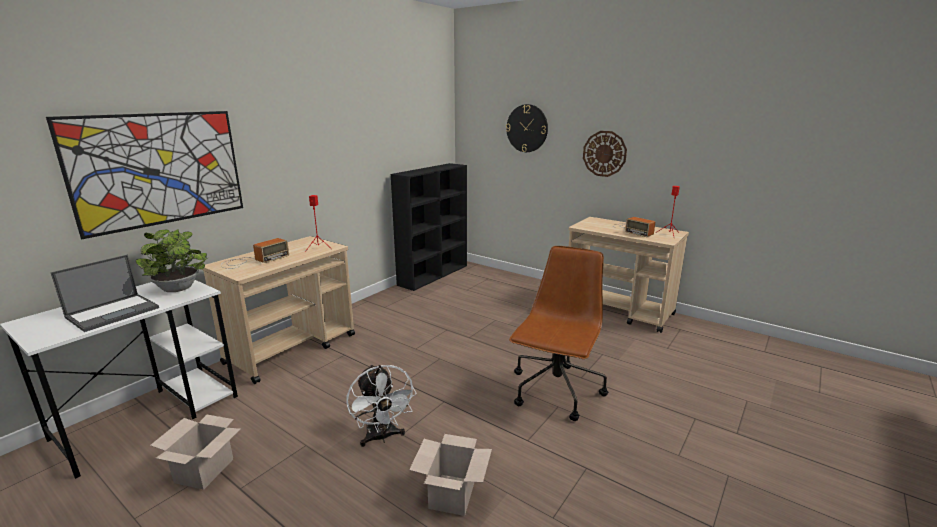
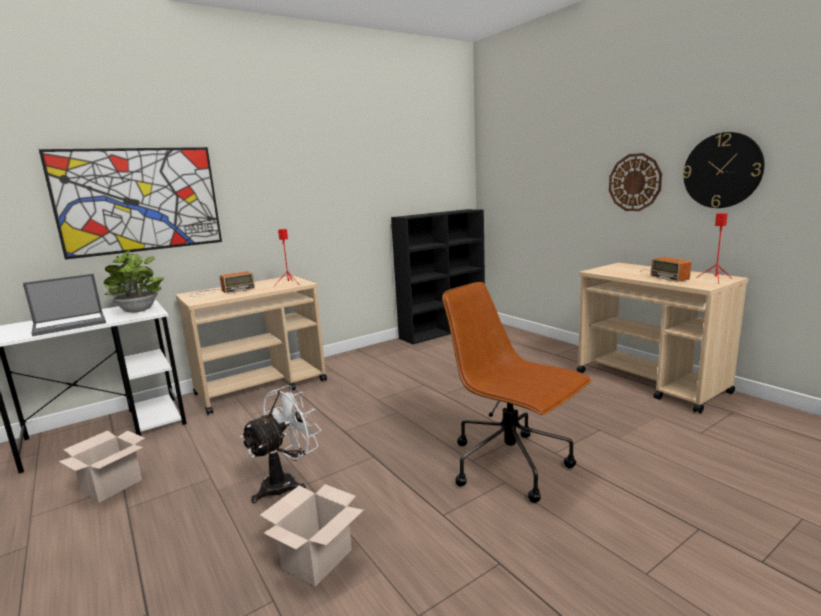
camera: 20 degrees right, 5 degrees down
white fan [346,364,417,447] -> white fan turned 135 degrees counterclockwise [240,385,321,503]
wall clock [506,104,548,152] -> wall clock moved to [683,132,764,208]
brown office chair [509,246,608,421] -> brown office chair turned 90 degrees counterclockwise [442,282,592,503]

